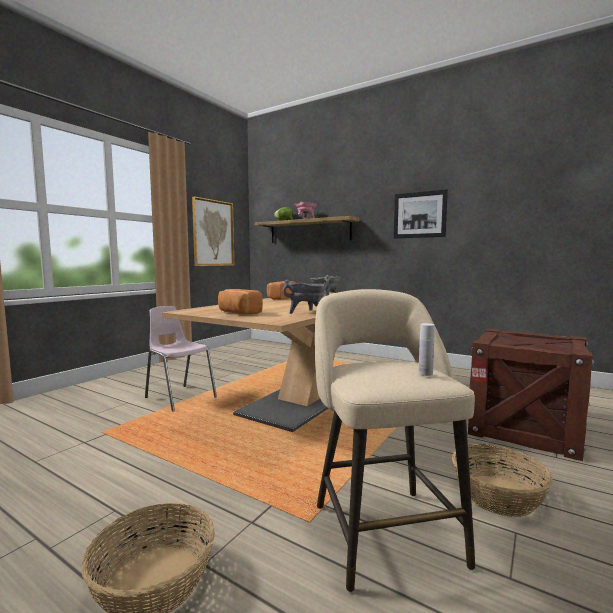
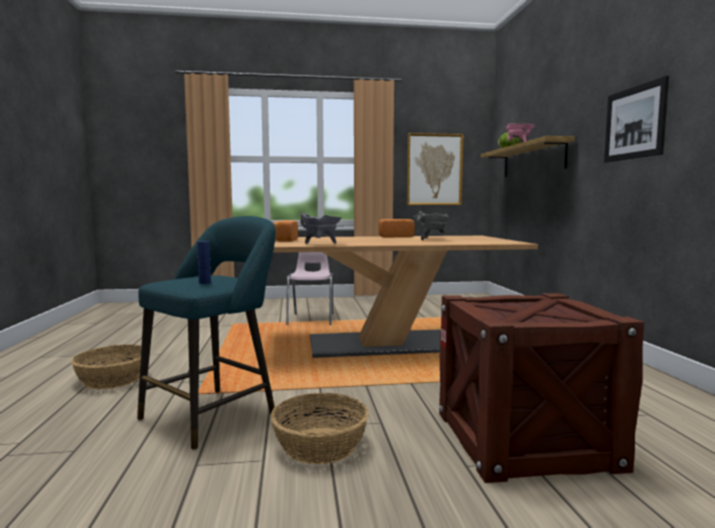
camera: 50 degrees right, 0 degrees up
beige stool [315,289,475,593] -> turquoise stool [137,216,276,450]
white bottle [419,323,435,376] -> blue bottle [198,241,211,284]

